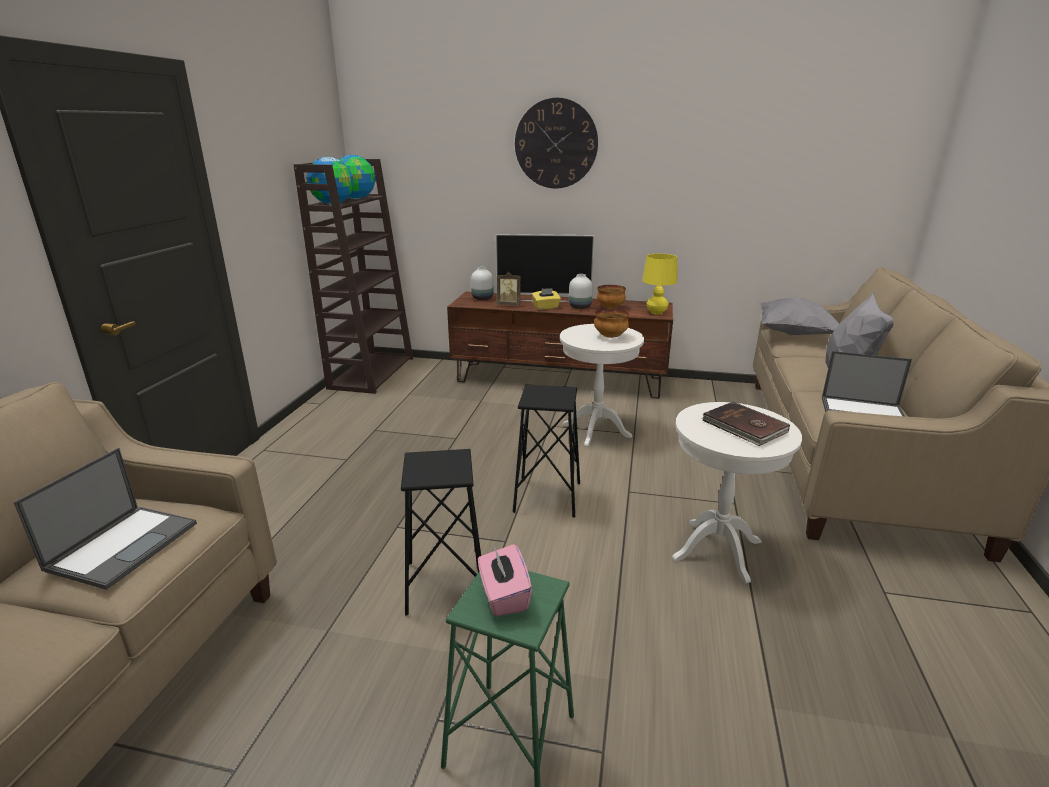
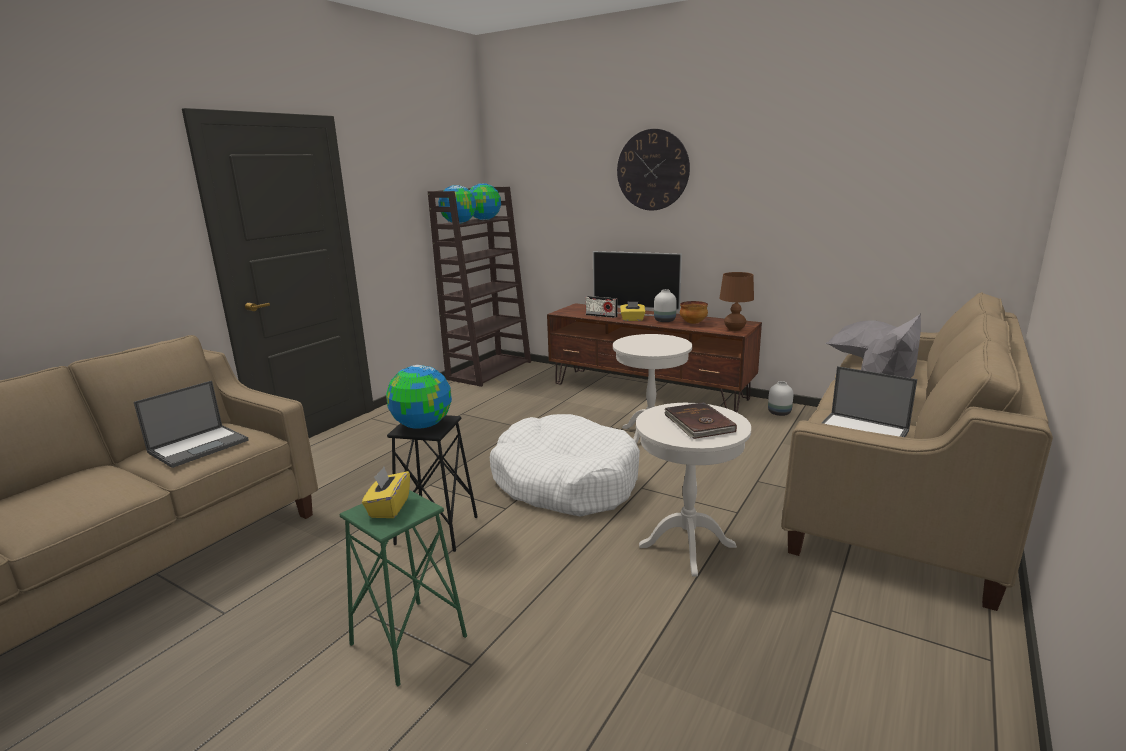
camera: 20 degrees right, 5 degrees down
white vase [471,267,493,300] -> white vase moved to [768,381,793,416]
pink tissue box [478,544,532,617] -> yellow tissue box [362,467,410,518]
picture frame [497,272,521,306] -> radio [586,296,617,318]
black stool [513,385,580,518] -> white dog bed [490,414,640,517]
bowl [594,309,629,338] -> none
yellow table lamp [642,254,677,315] -> brown table lamp [719,272,754,331]
none -> globe [386,365,452,429]

